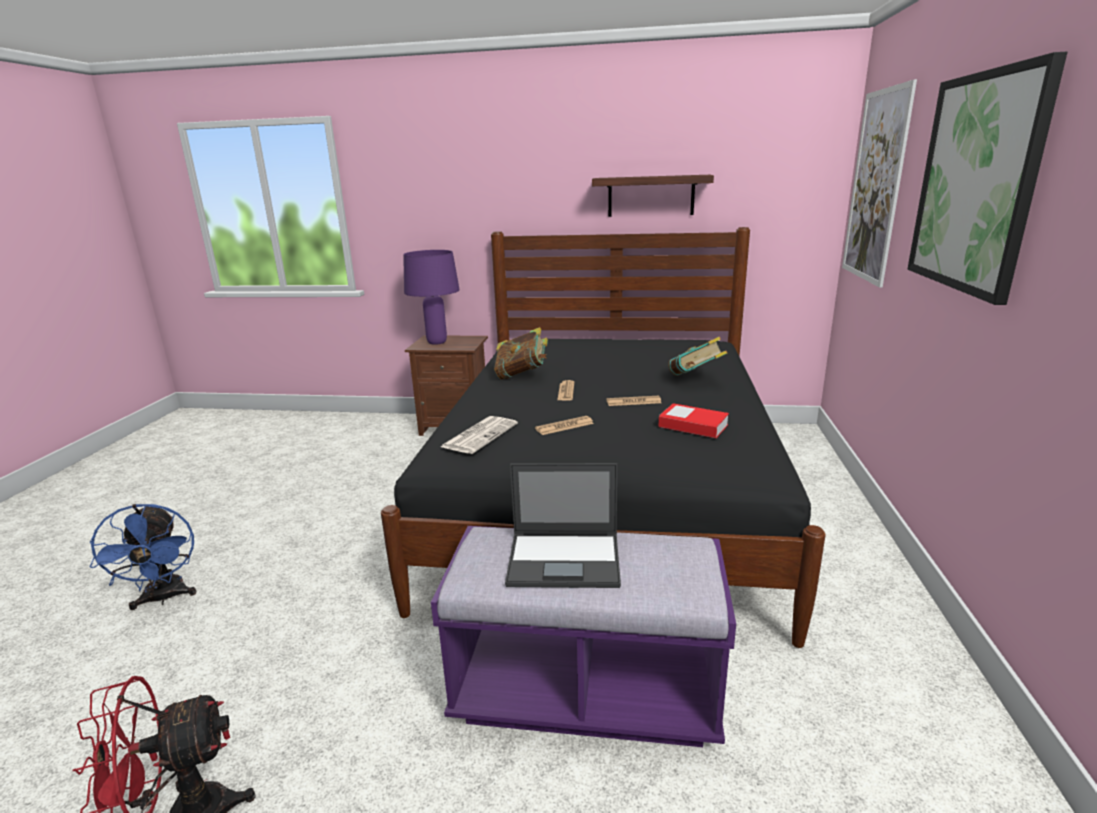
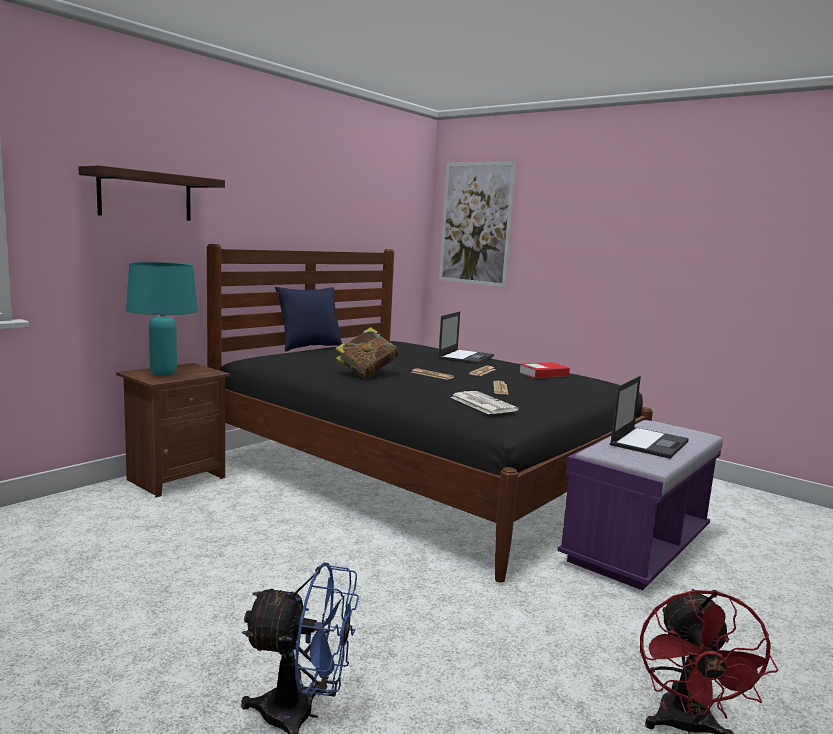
camera: 60 degrees left, 10 degrees down
purple table lamp [403,250,460,345] -> turquoise table lamp [126,262,198,376]
shelf [592,175,714,217] -> shelf moved to [78,165,225,221]
book [668,337,727,376] -> laptop [438,312,494,364]
picture [907,52,1067,305] -> none
none -> blue pillow [275,287,342,352]

